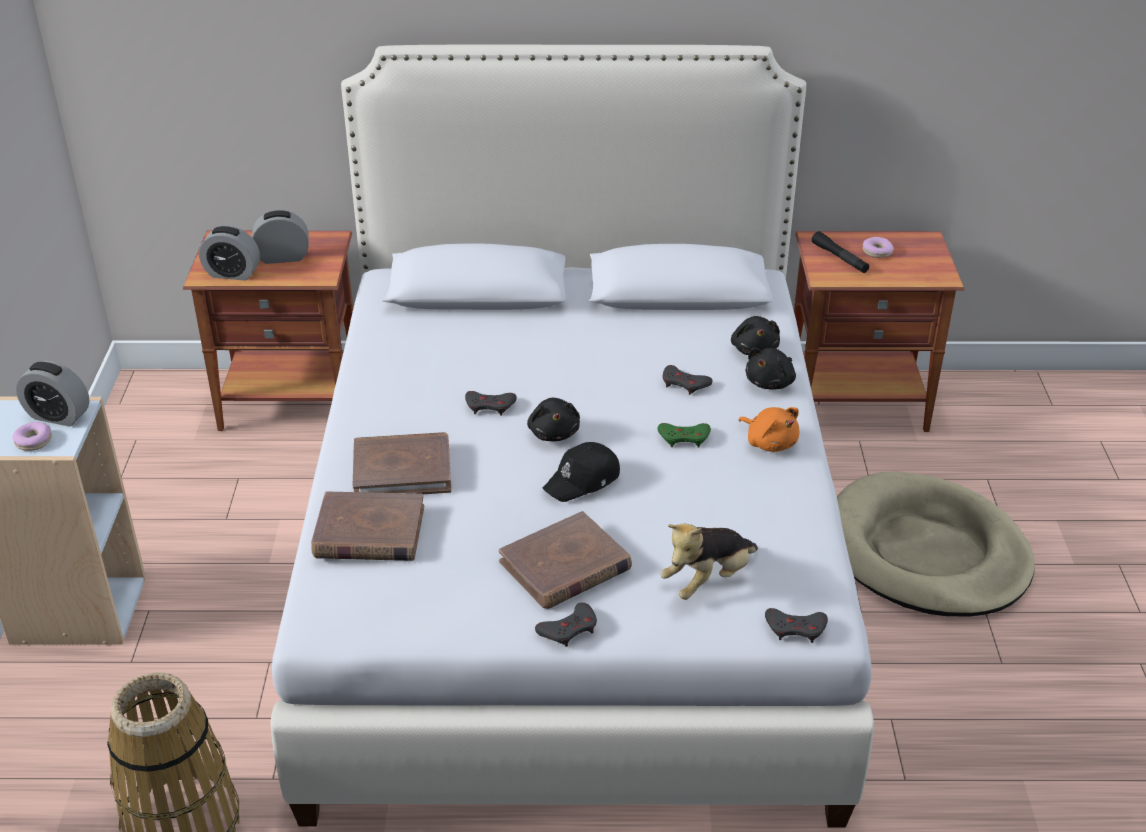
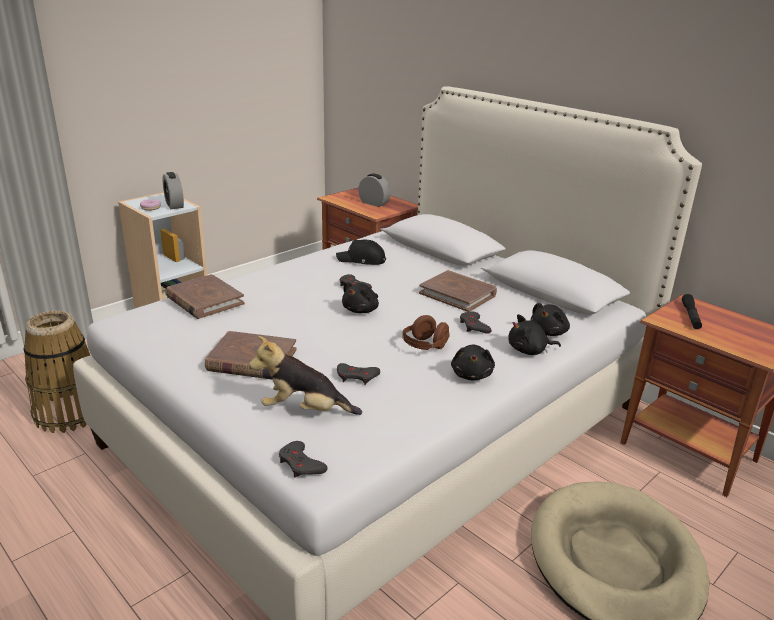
camera: 45 degrees right, 10 degrees down
alarm clock [199,226,260,281] -> none
brown book [352,432,451,494] -> brown book moved to [419,270,497,312]
grey game controller [535,602,597,647] -> grey game controller moved to [337,363,380,385]
black cap [542,442,620,502] -> black cap moved to [336,239,386,265]
green game controller [658,423,711,448] -> brown headphones [402,315,450,350]
orange plush toy [738,407,800,452] -> black plush toy [451,345,495,380]
donut [863,237,894,258] -> none

